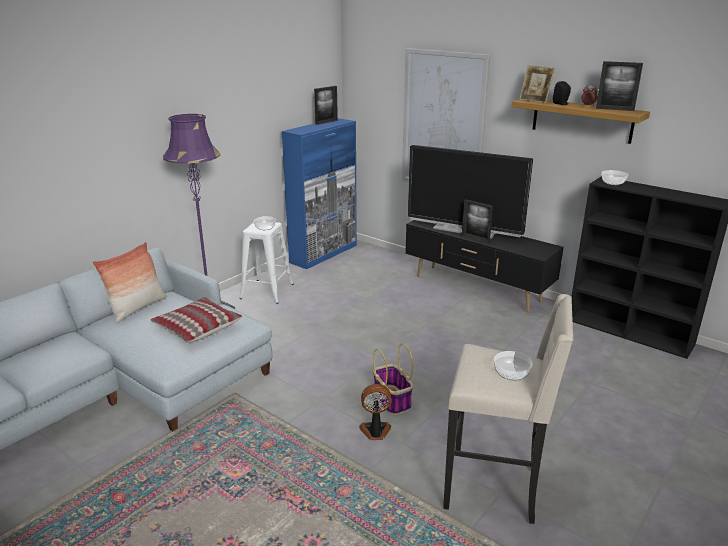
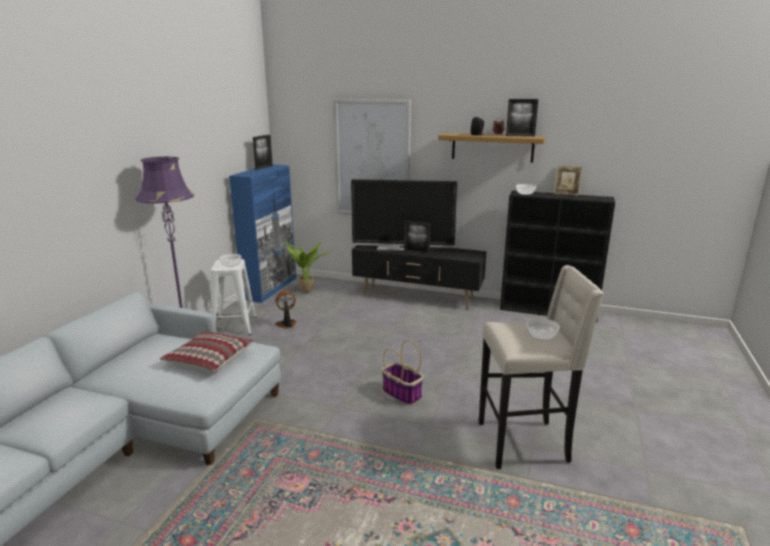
camera: 20 degrees left, 5 degrees down
pillow [92,242,167,324] -> none
fan [359,384,391,440] -> fan moved to [275,290,296,329]
picture frame [519,65,555,103] -> picture frame moved to [554,165,582,195]
none -> potted plant [283,241,330,293]

